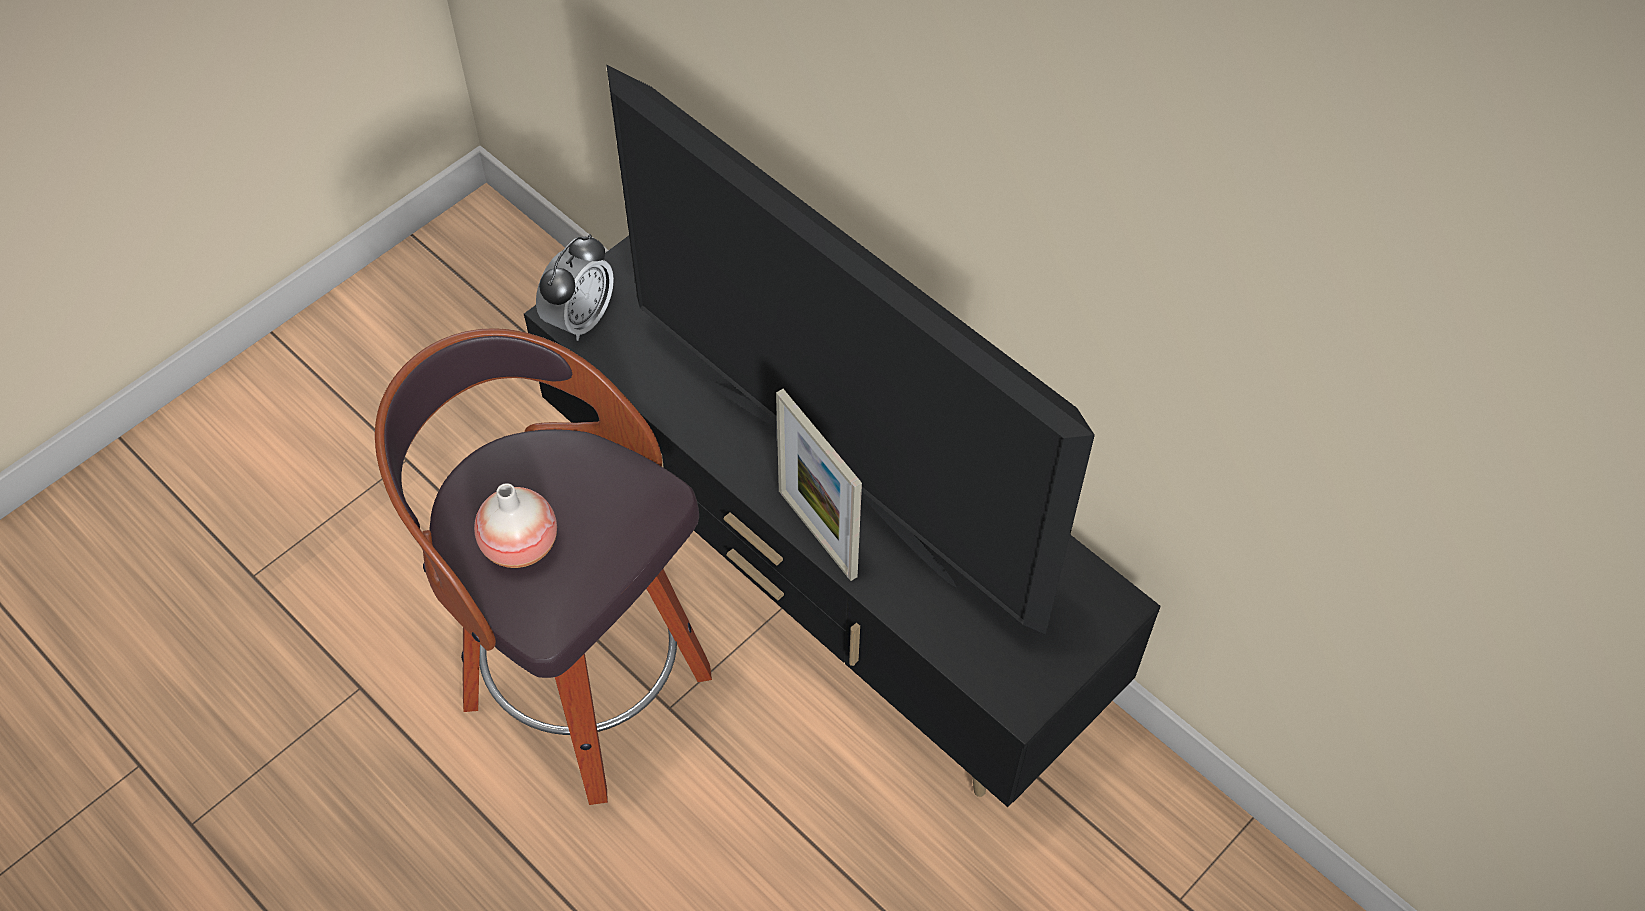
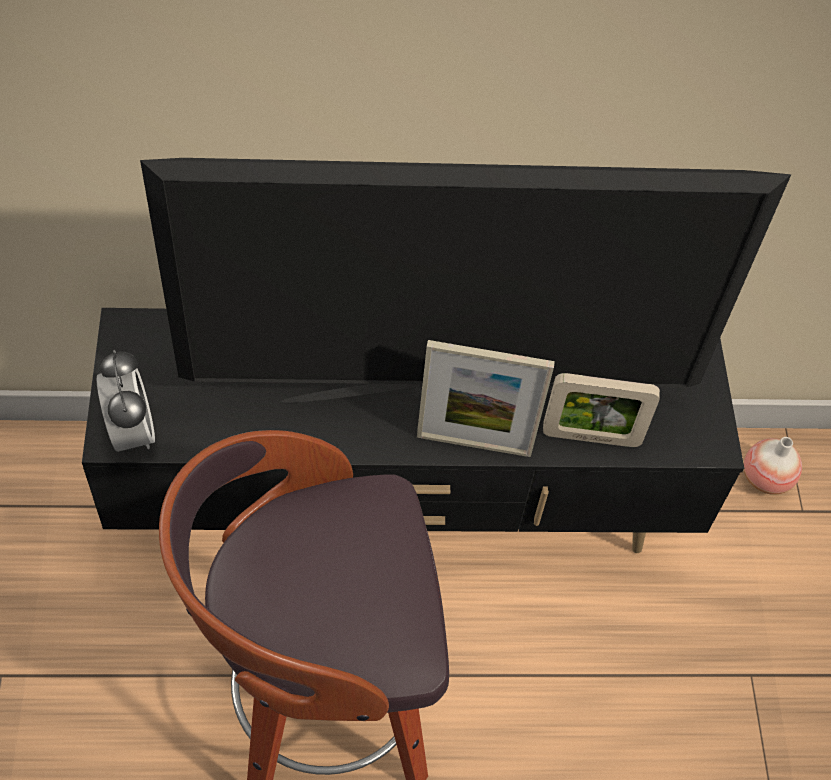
camera: 50 degrees left, 0 degrees up
vase [474,483,557,568] -> vase moved to [744,437,802,495]
none -> picture frame [543,373,660,447]

